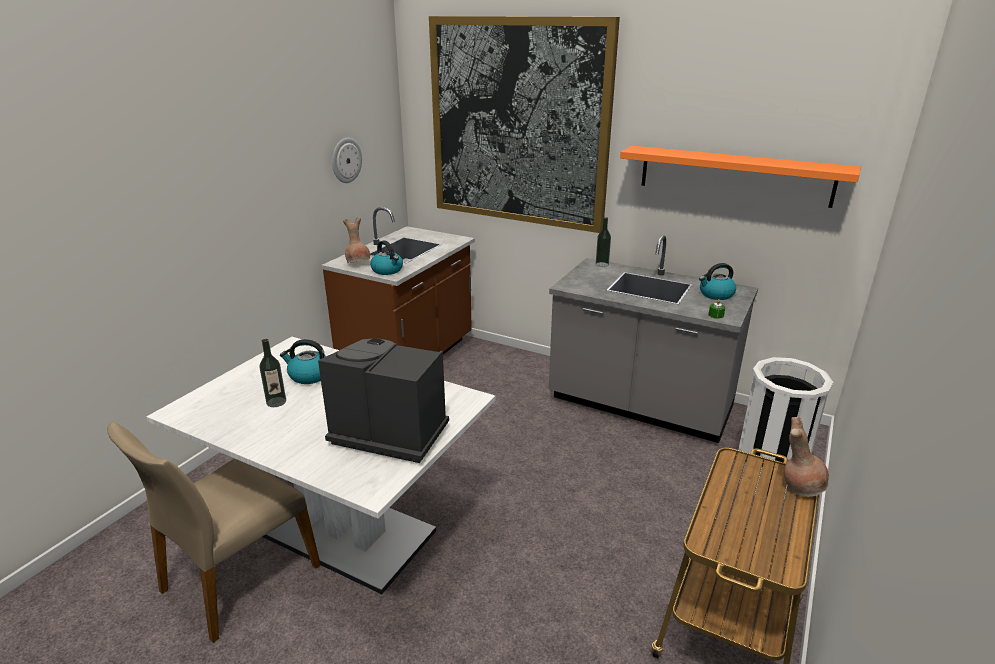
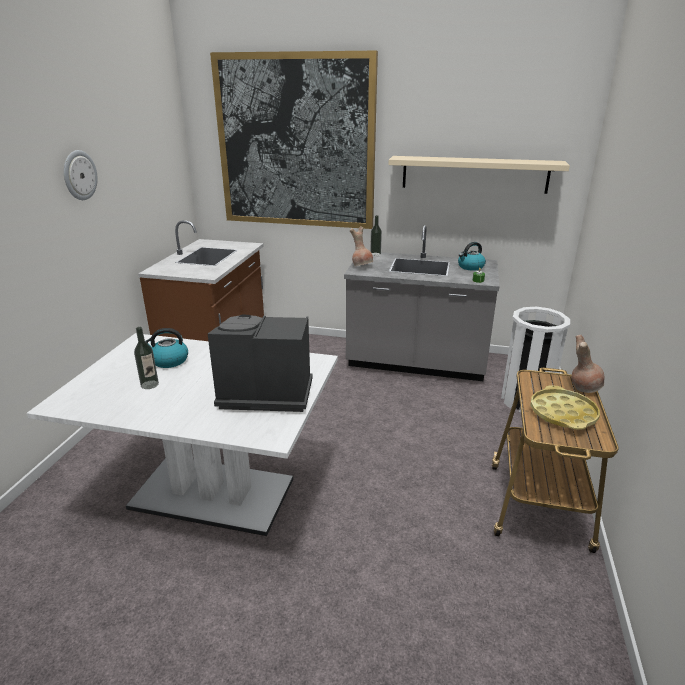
camera: 15 degrees left, 0 degrees up
beige chair [107,421,321,643] -> none
wall clock [332,138,362,183] -> wall clock moved to [64,150,98,200]
brown vase [343,217,370,263] -> brown vase moved to [350,226,373,267]
kettle [370,240,403,275] -> none
orange shelf [620,146,861,208] -> beige shelf [388,156,570,194]
none -> yellow tray [530,385,600,430]

